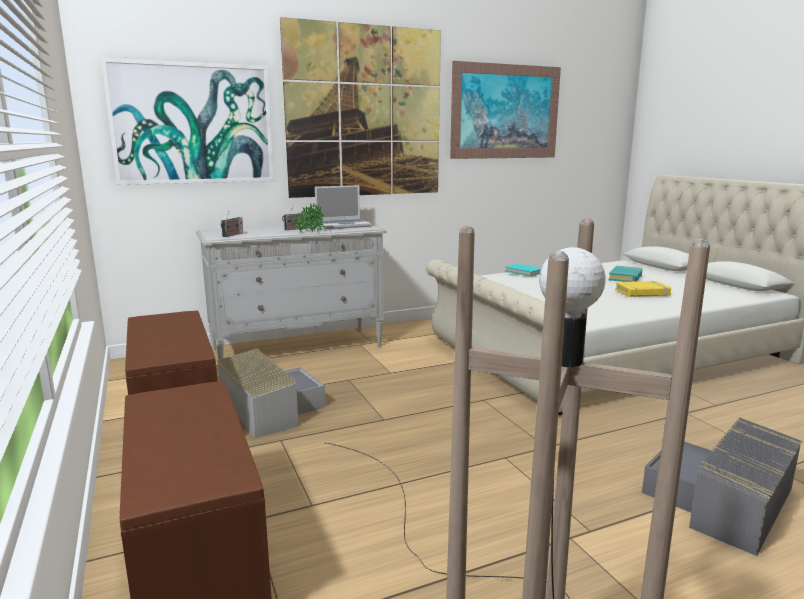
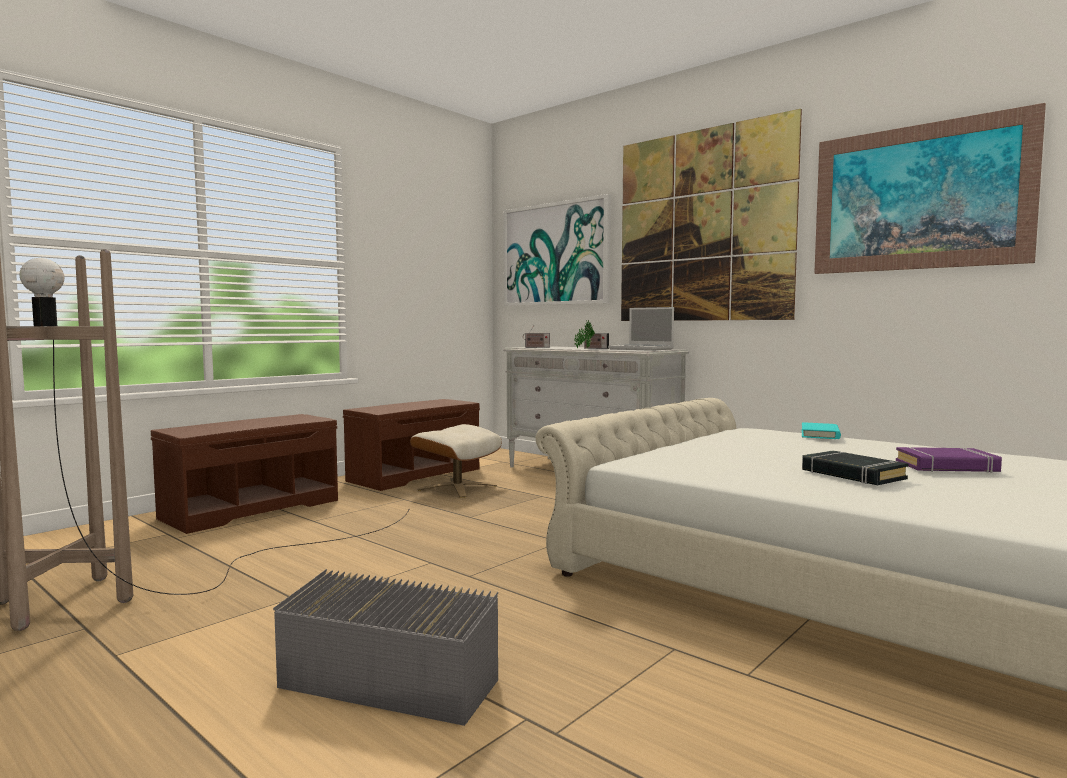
camera: 65 degrees right, 10 degrees down
grey storage box [217,348,326,439] -> beige ottoman [410,424,502,498]
turquoise book [609,266,643,282] -> purple book [896,447,1002,473]
yellow book [615,281,671,297] -> black book [802,451,908,485]

